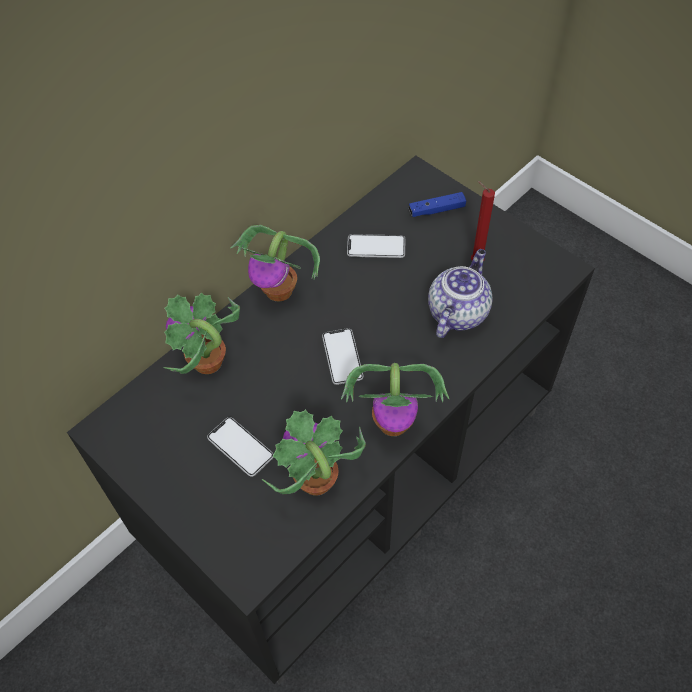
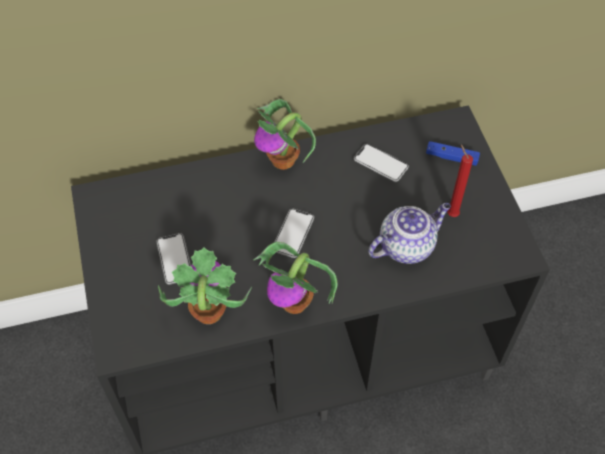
camera: 30 degrees right, 0 degrees up
potted plant [163,292,240,374] -> none

